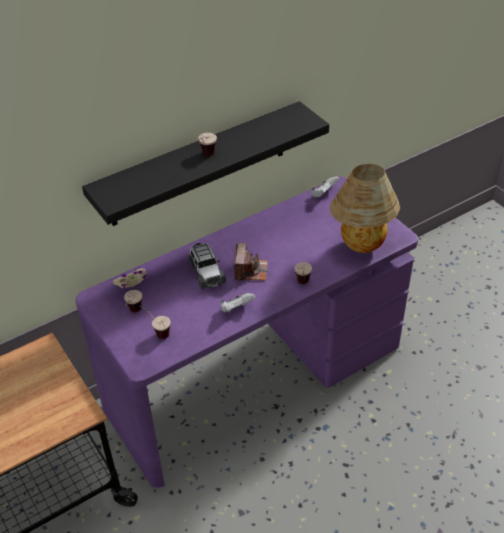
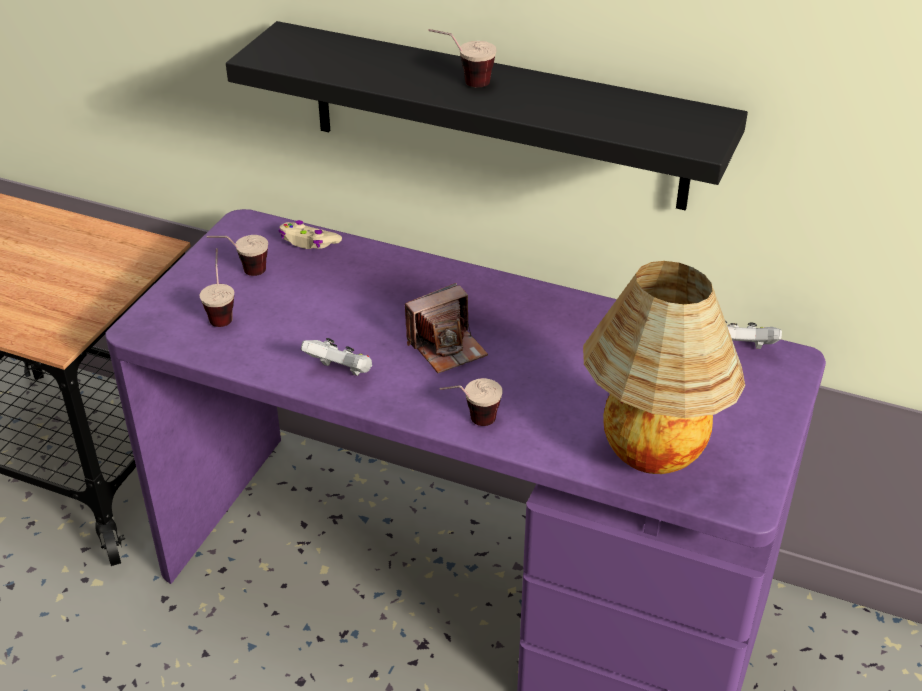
camera: 55 degrees right, 5 degrees down
toy car [188,243,226,289] -> none

